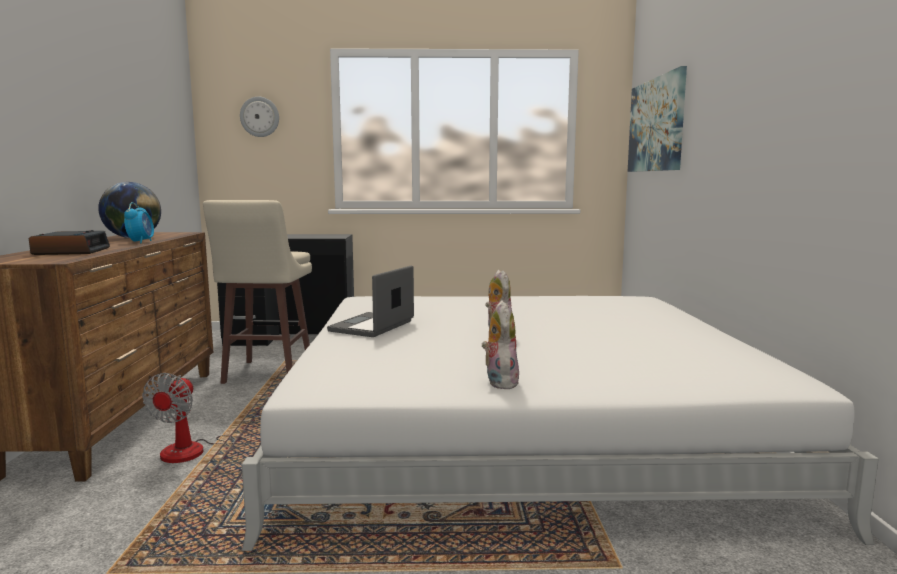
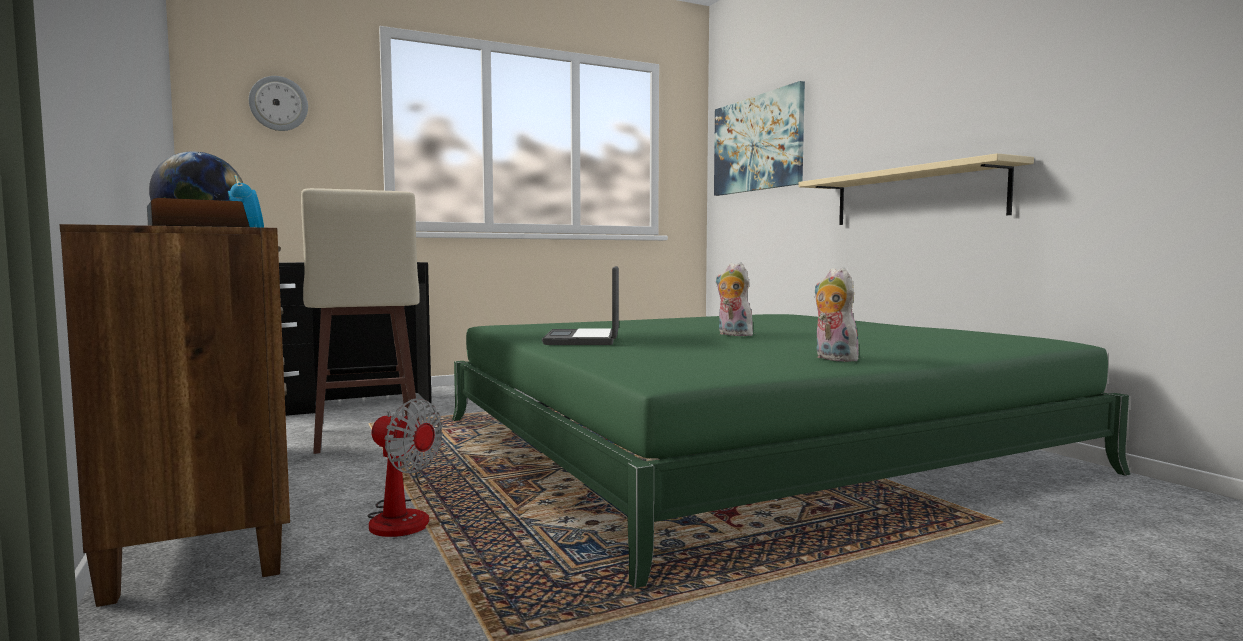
camera: 25 degrees left, 5 degrees down
fan [142,373,270,463] -> fan turned 45 degrees counterclockwise [368,398,443,537]
white bed [242,296,879,551] -> green bed [452,314,1130,588]
none -> beige shelf [798,153,1034,225]

